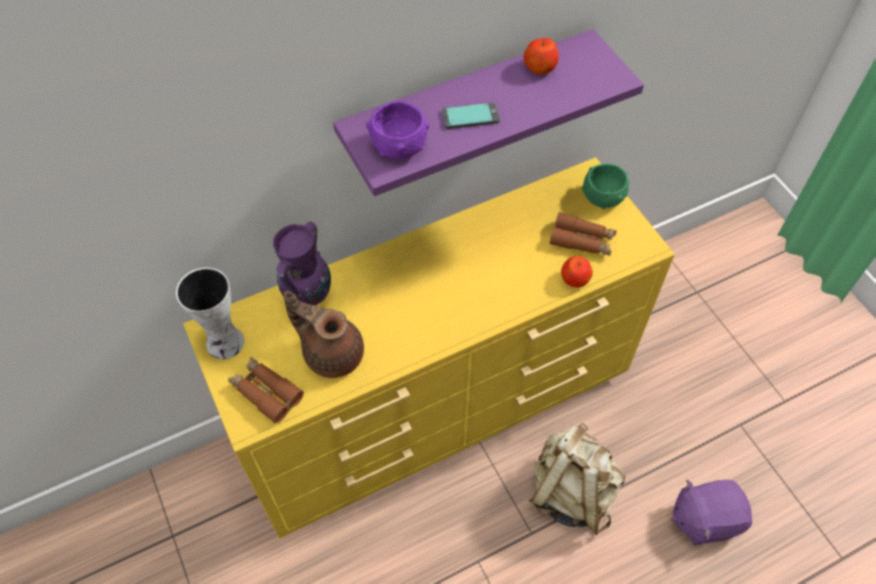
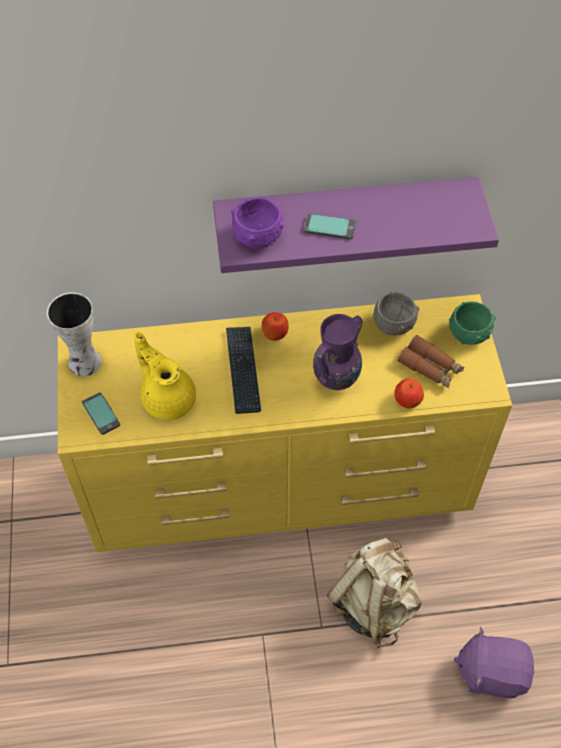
camera: 20 degrees right, 0 degrees up
brown binoculars [228,357,304,423] -> phone [82,392,120,435]
purple vase [273,222,331,305] -> purple vase moved to [313,314,362,390]
brown teapot [283,291,364,378] -> yellow teapot [134,332,196,420]
apple [524,38,559,75] -> apple moved to [262,312,289,341]
none -> keyboard [226,327,261,414]
none -> grey bowl [373,292,419,335]

